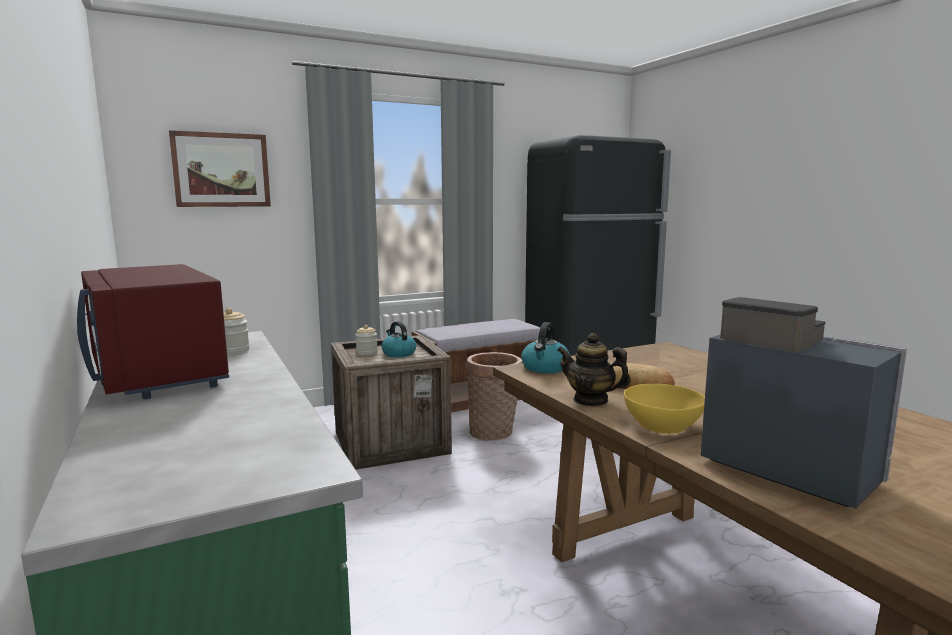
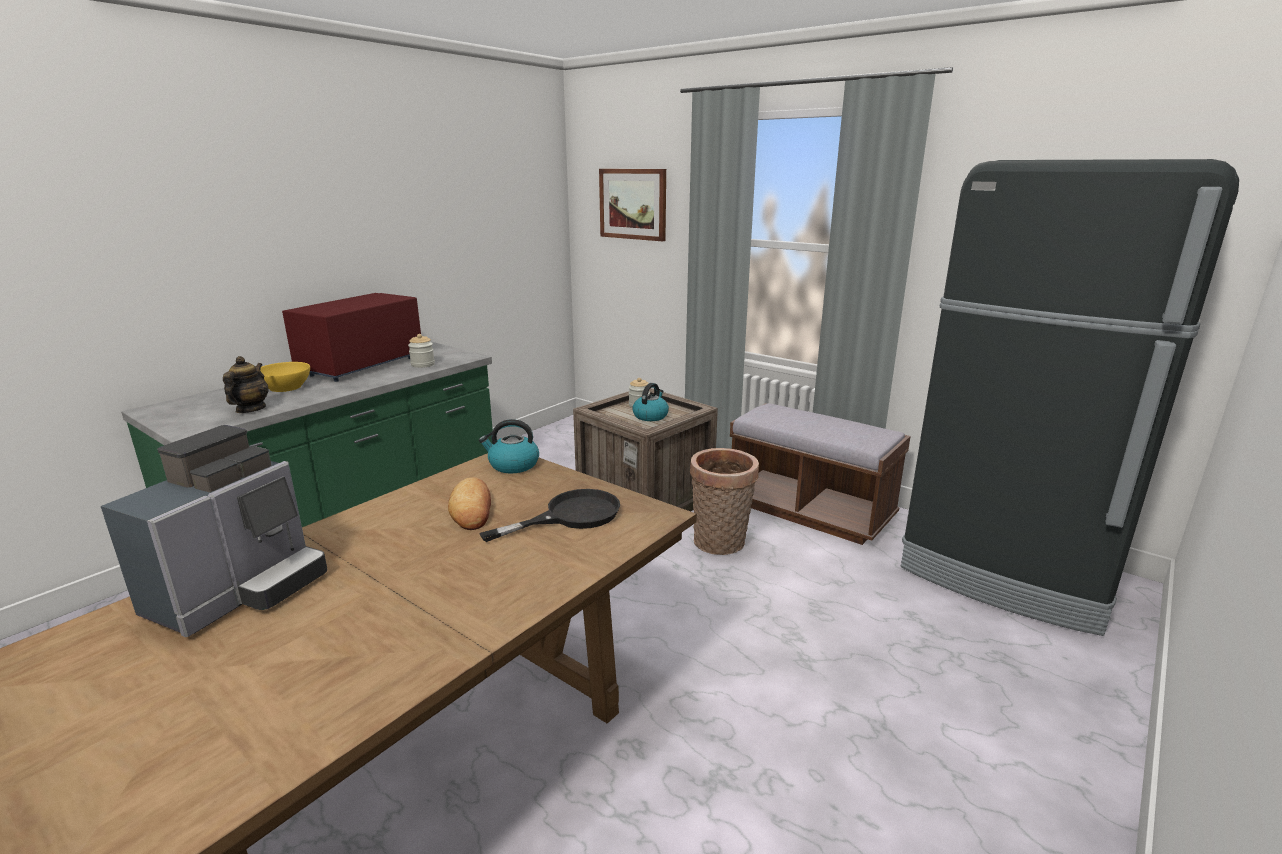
camera: 65 degrees right, 10 degrees up
teapot [557,333,631,406] -> teapot moved to [223,356,269,413]
yellow bowl [624,384,705,434] -> yellow bowl moved to [260,362,310,392]
none -> black frying pan [479,489,620,542]

